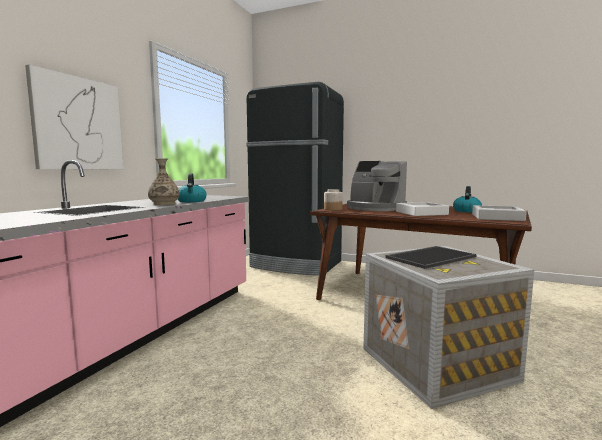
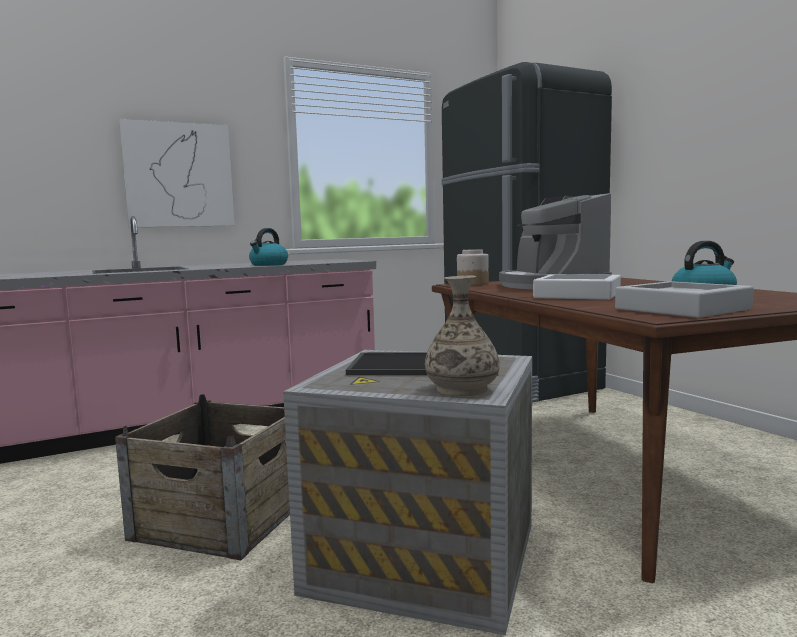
camera: 40 degrees right, 0 degrees up
vase [148,158,180,205] -> vase moved to [425,276,500,396]
none -> crate [115,394,290,560]

